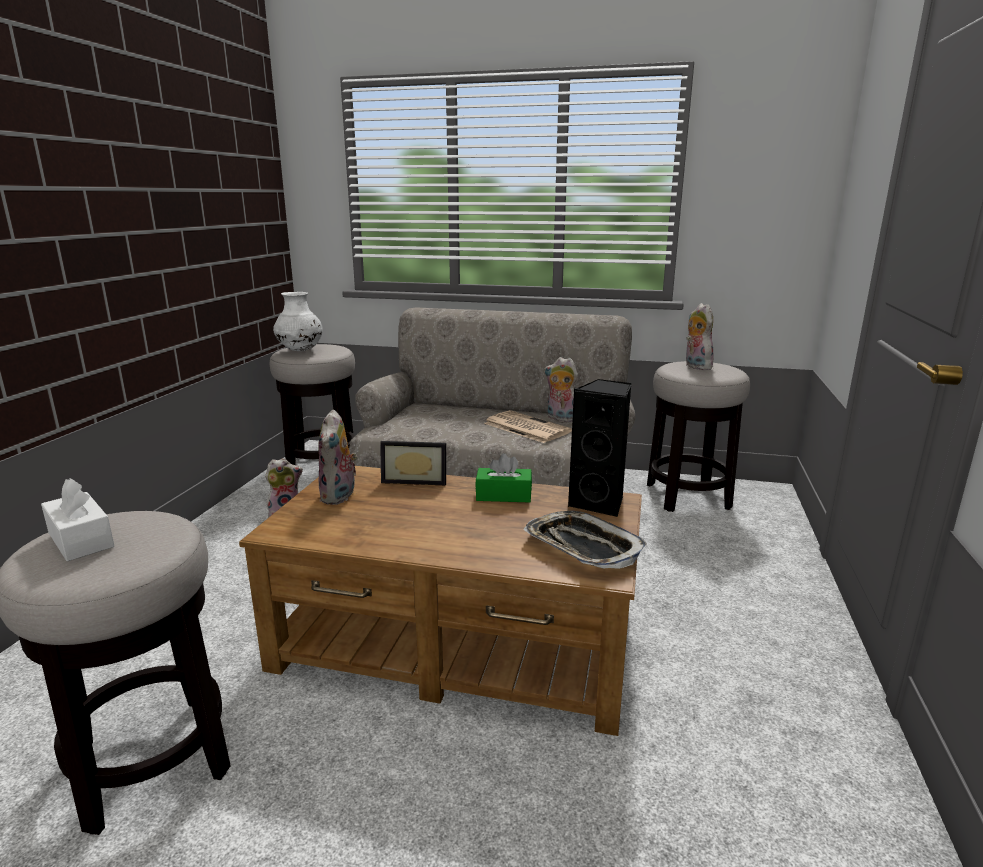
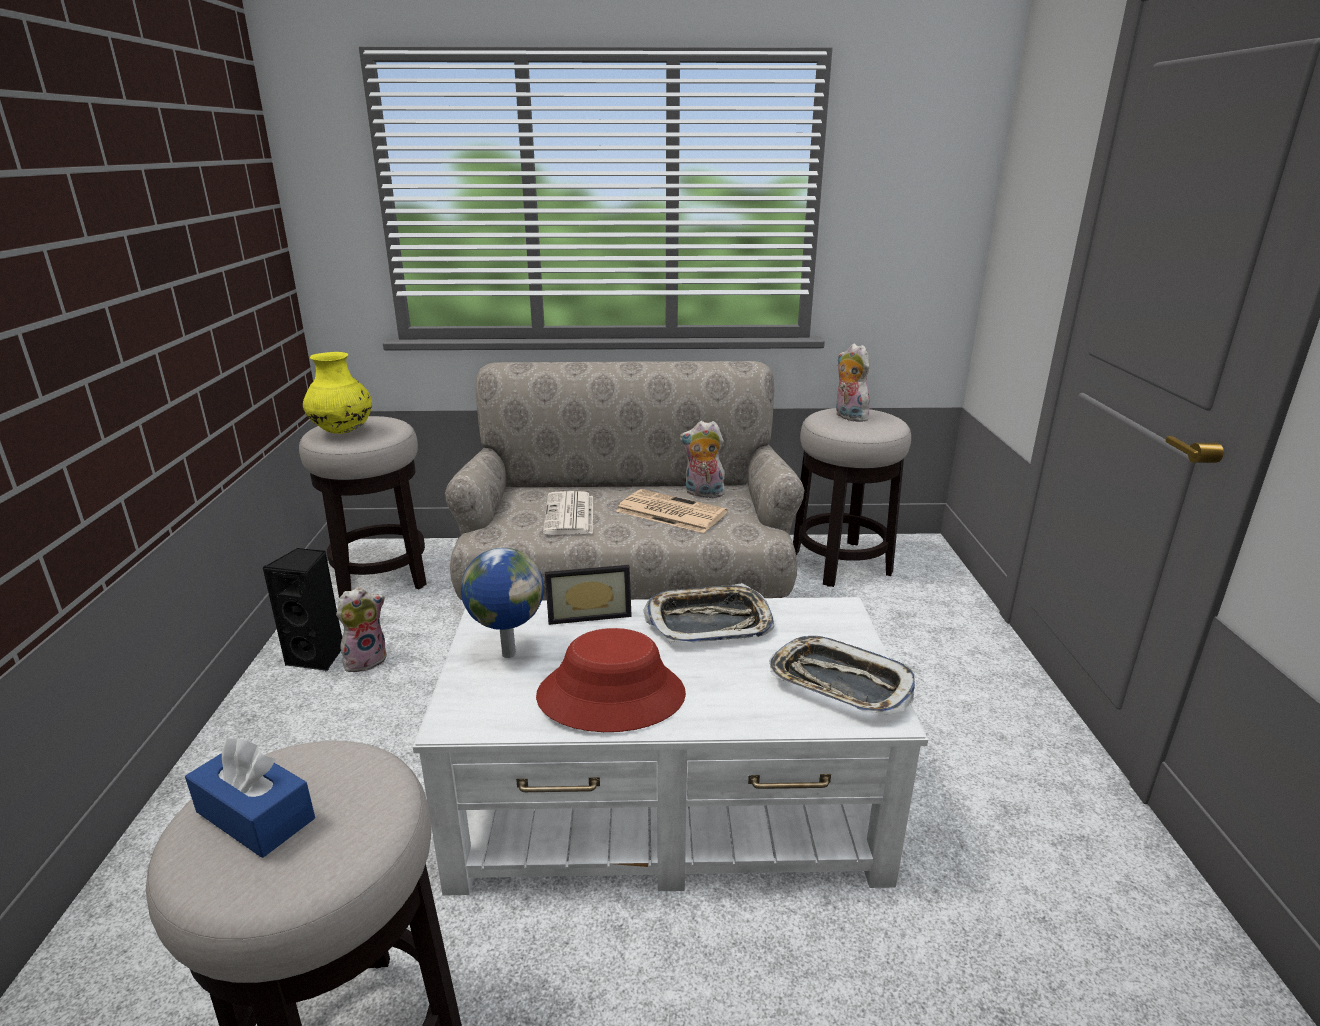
camera: 15 degrees left, 5 degrees up
white tissue box [41,478,114,561] -> blue tissue box [185,737,315,858]
brown coffee table [239,466,642,736] -> white coffee table [413,597,928,895]
white vase [273,292,323,351] -> yellow vase [303,352,372,434]
plush toy [318,409,358,505] -> globe [461,547,544,658]
green tissue box [475,453,532,502] -> tray [643,583,774,643]
black speaker [568,379,631,517] -> black speaker moved to [262,548,342,672]
none -> red hat [536,628,686,732]
none -> newspaper [543,491,593,535]

